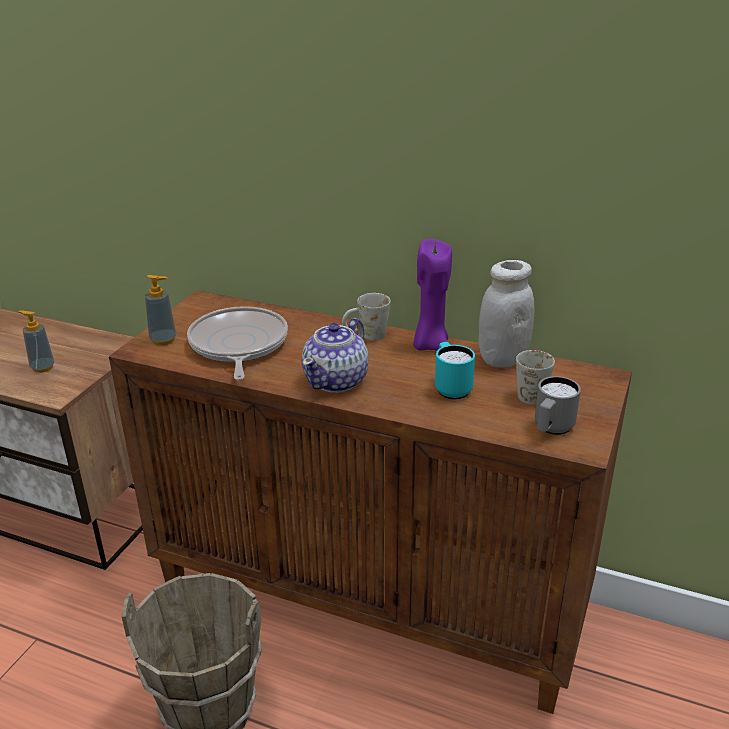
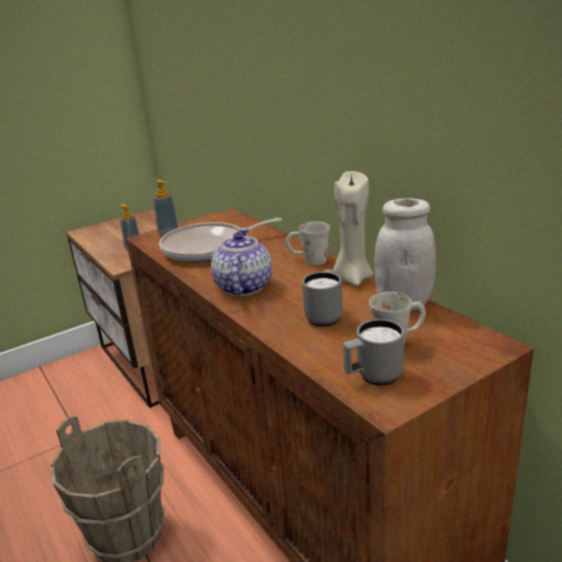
camera: 35 degrees right, 5 degrees down
frying pan [187,306,288,380] -> frying pan turned 135 degrees counterclockwise [159,218,282,262]
teapot [302,318,369,393] -> teapot turned 120 degrees clockwise [211,229,272,296]
purple candle [413,239,452,351] -> beige candle [333,171,373,286]
turquoise mug [435,342,475,400] -> grey mug [302,269,343,327]

